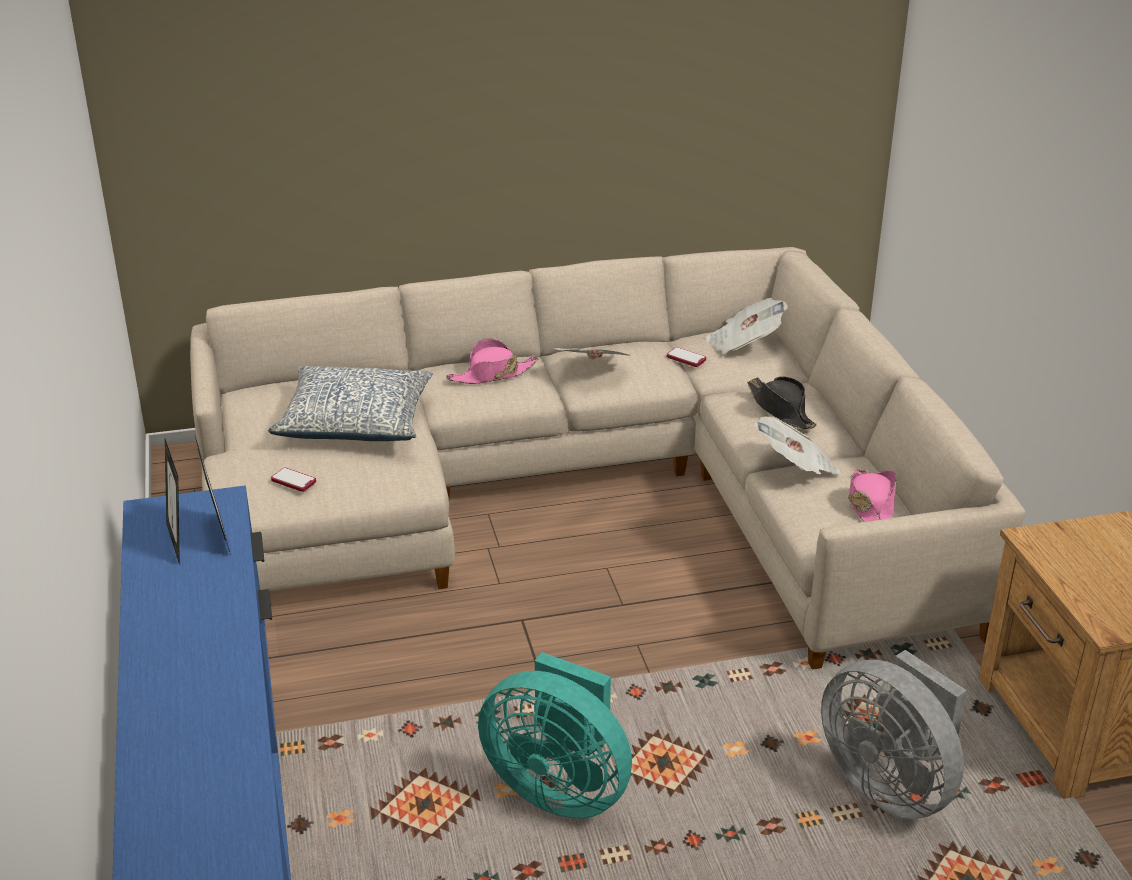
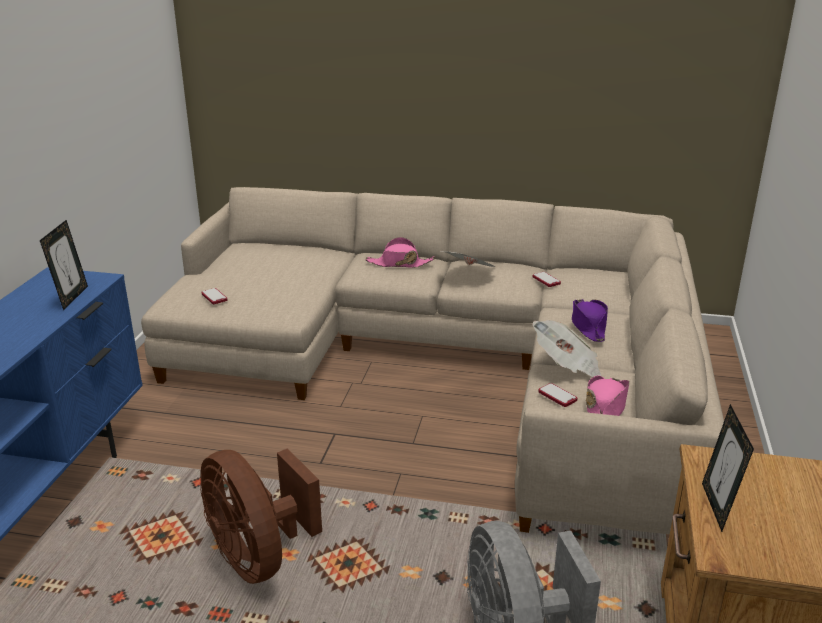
camera: 25 degrees right, 5 degrees down
picture frame [165,439,180,565] -> picture frame moved to [702,404,754,532]
pillow [268,366,434,441] -> none
turquoise fan [478,652,632,818] -> brown fan [200,448,322,584]
newspaper [705,298,788,354] -> none
black hat [747,376,817,429] -> purple hat [572,299,608,342]
none -> phone [538,383,577,407]

